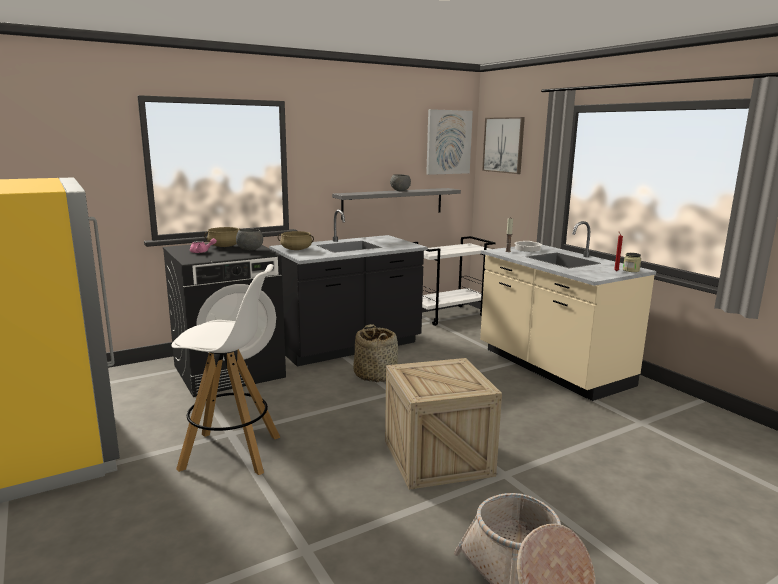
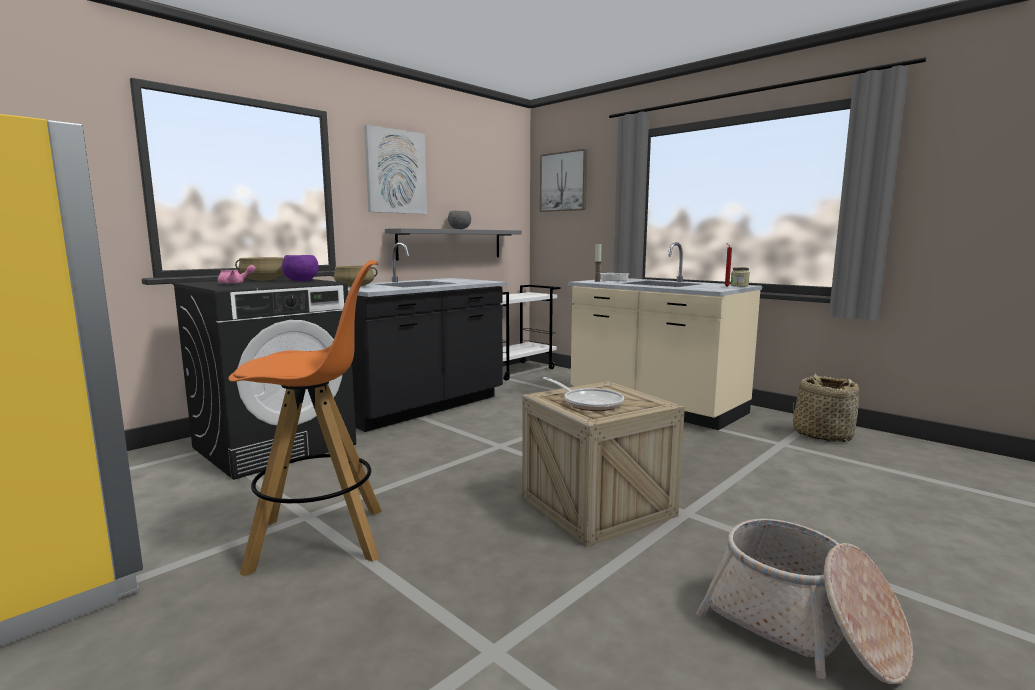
camera: 15 degrees left, 5 degrees down
white stool [172,264,280,475] -> orange stool [228,260,382,576]
grey bowl [236,229,263,250] -> purple bowl [282,255,319,281]
basket [353,324,398,382] -> basket moved to [793,372,859,442]
picture [426,109,473,175] -> picture moved to [364,125,427,214]
none -> frying pan [543,377,624,411]

